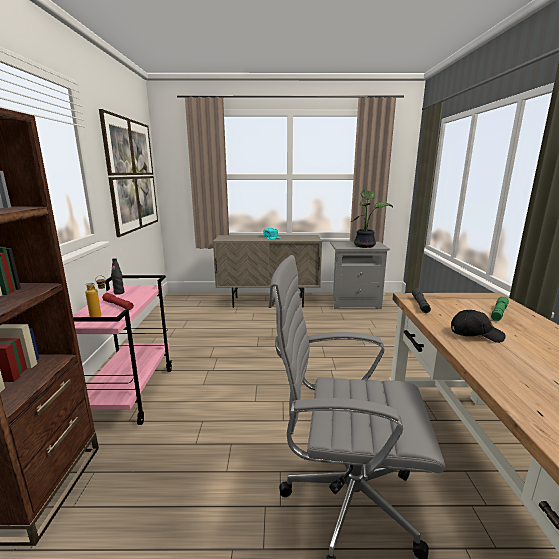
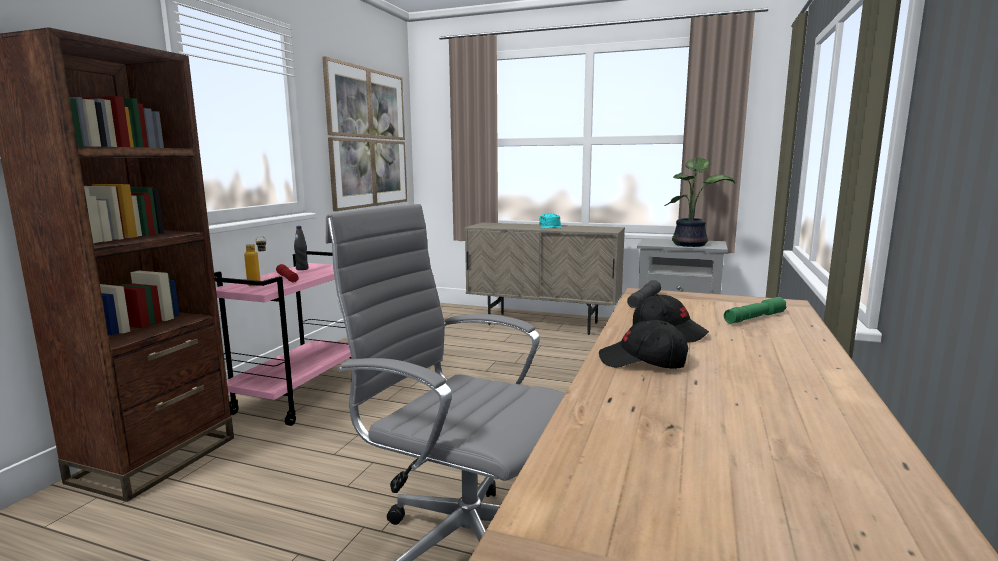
camera: 20 degrees right, 5 degrees down
none -> black cap [599,320,688,369]

